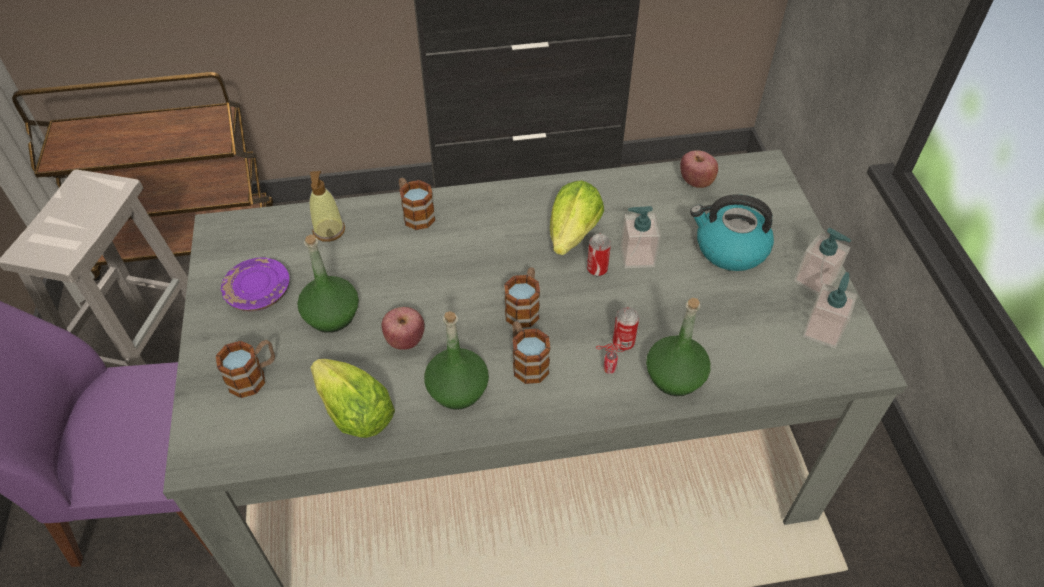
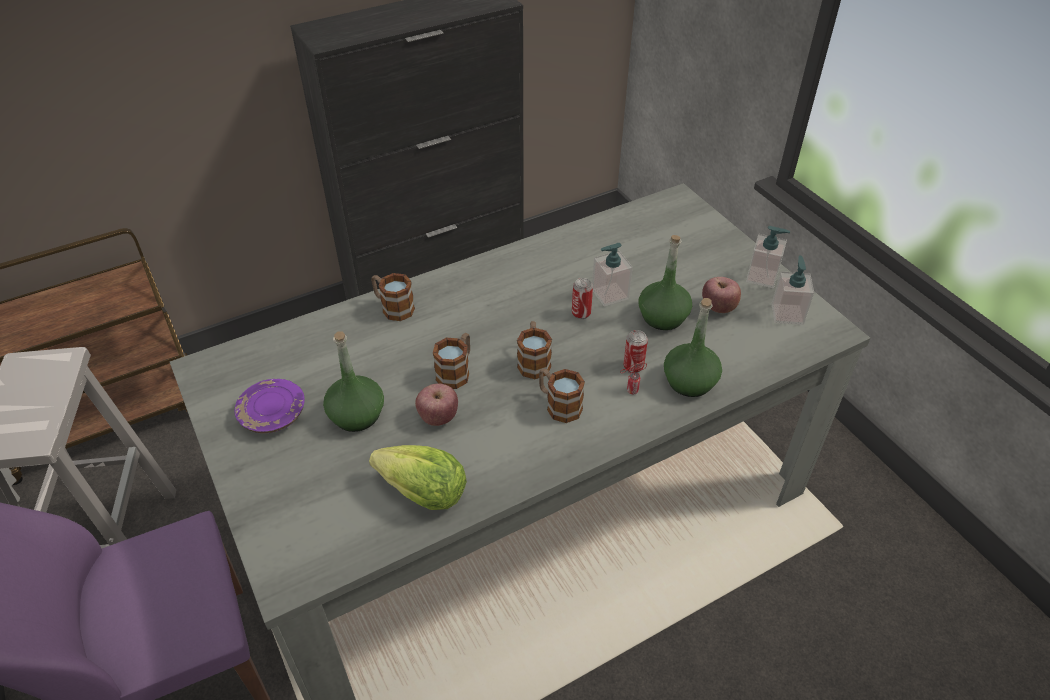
camera: 20 degrees left, 5 degrees down
mug [216,340,275,398] -> mug moved to [433,333,470,389]
soap dispenser [309,171,345,242] -> none
green bottle [424,311,489,410] -> green bottle moved to [639,235,692,330]
lettuce [550,180,604,255] -> none
apple [680,150,718,188] -> apple moved to [702,277,741,313]
kettle [690,194,774,271] -> none

